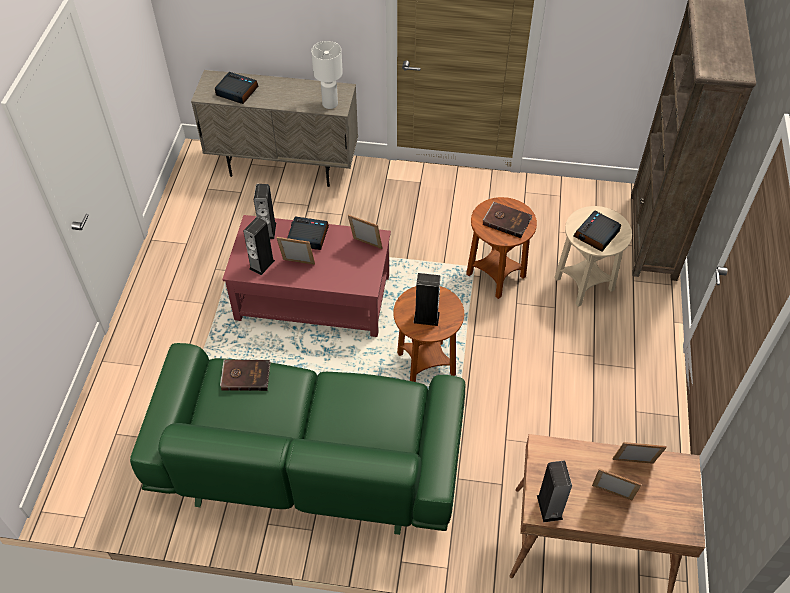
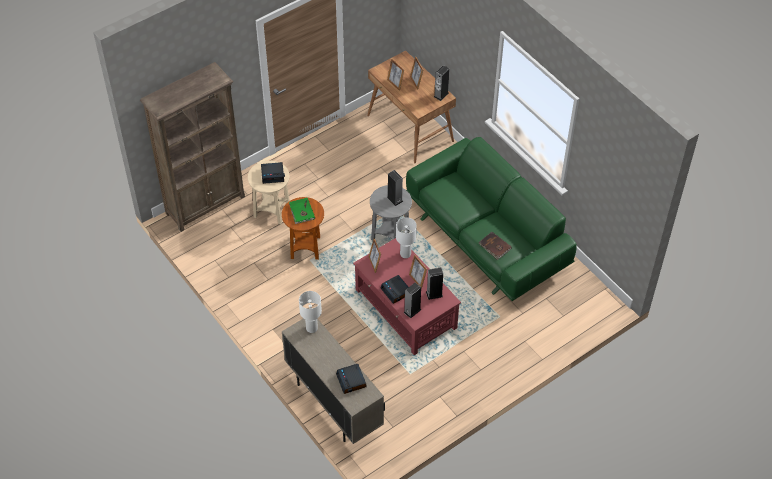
camera: 135 degrees left, 0 degrees up
brown side table [393,286,464,382] -> grey side table [370,185,412,240]
brown book [483,202,533,238] -> green book [289,198,315,224]
none -> white table lamp [396,217,417,258]

